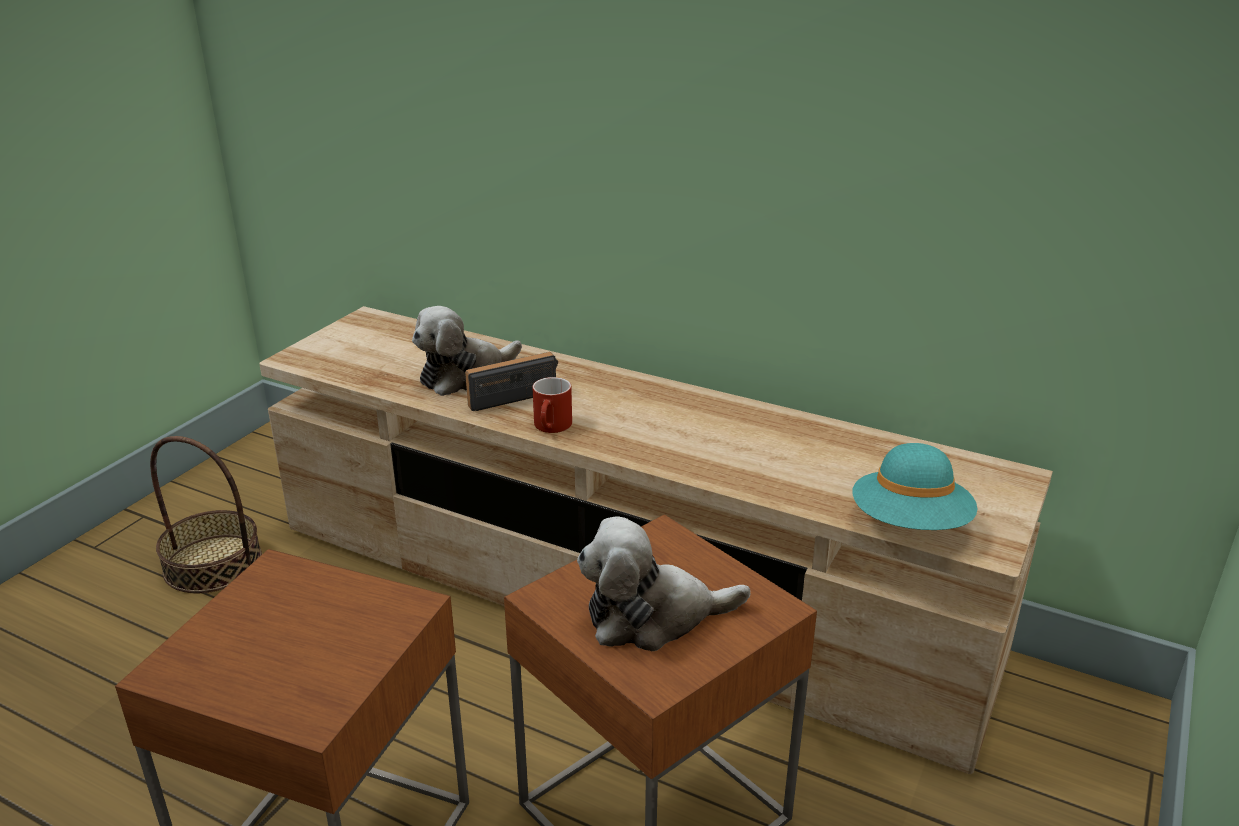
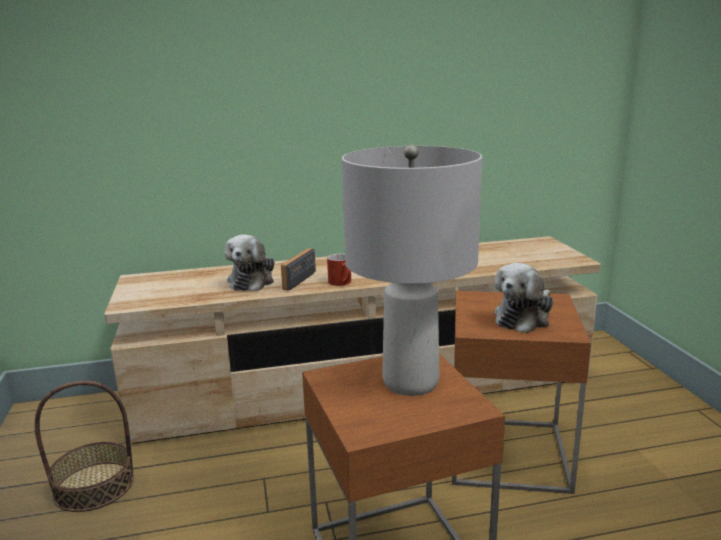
camera: 40 degrees left, 10 degrees down
turquoise hat [853,443,977,530] -> none
none -> grey table lamp [342,144,482,396]

